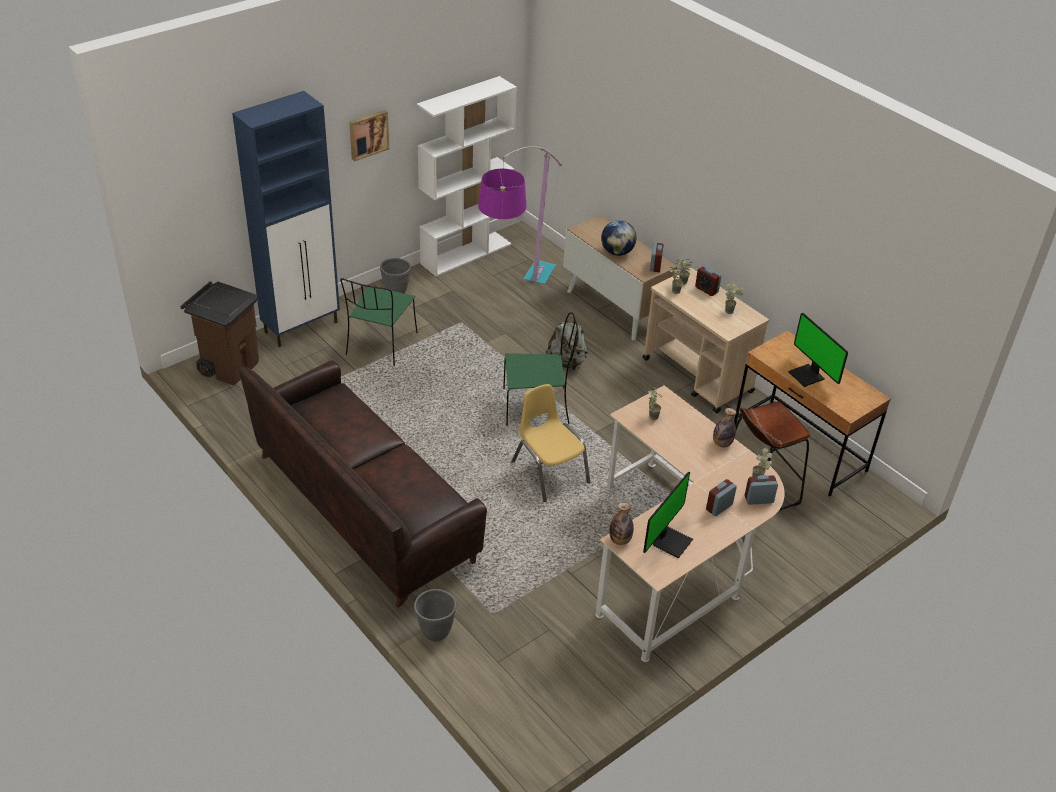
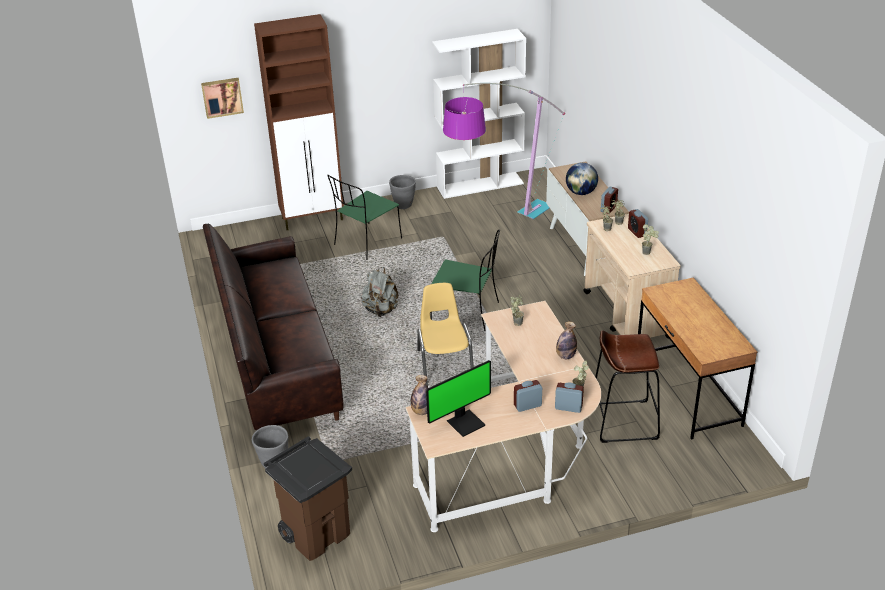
camera: 25 degrees right, 5 degrees down
brown trash can [180,281,259,385] -> brown trash can moved to [264,436,352,561]
blue cabinet [232,91,340,347] -> brown cabinet [254,14,344,230]
picture [349,110,389,161] -> picture moved to [201,78,244,119]
grey backpack [546,317,588,370] -> grey backpack moved to [361,267,398,317]
monitor [788,313,848,387] -> none

